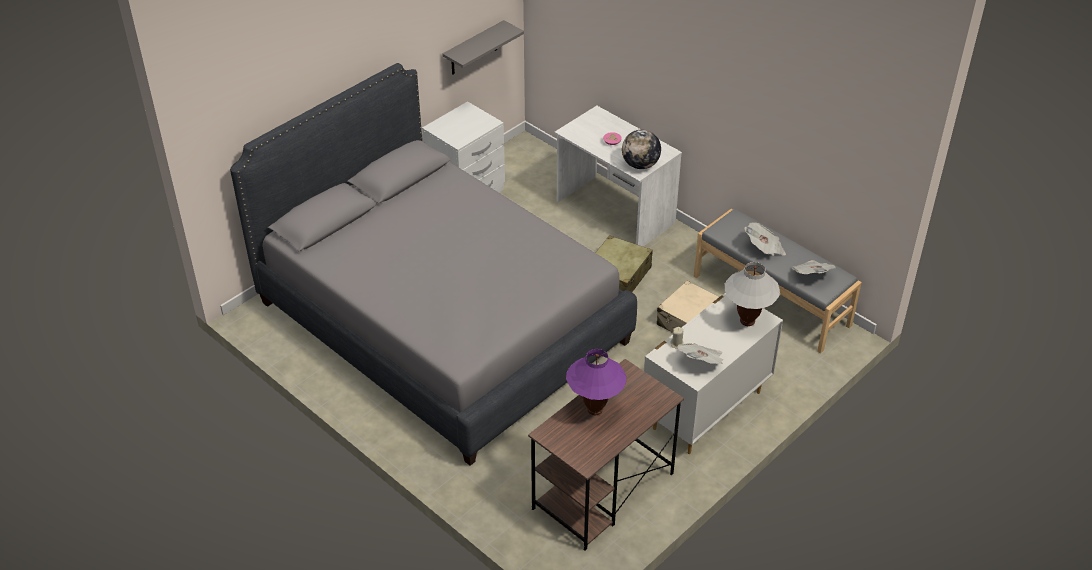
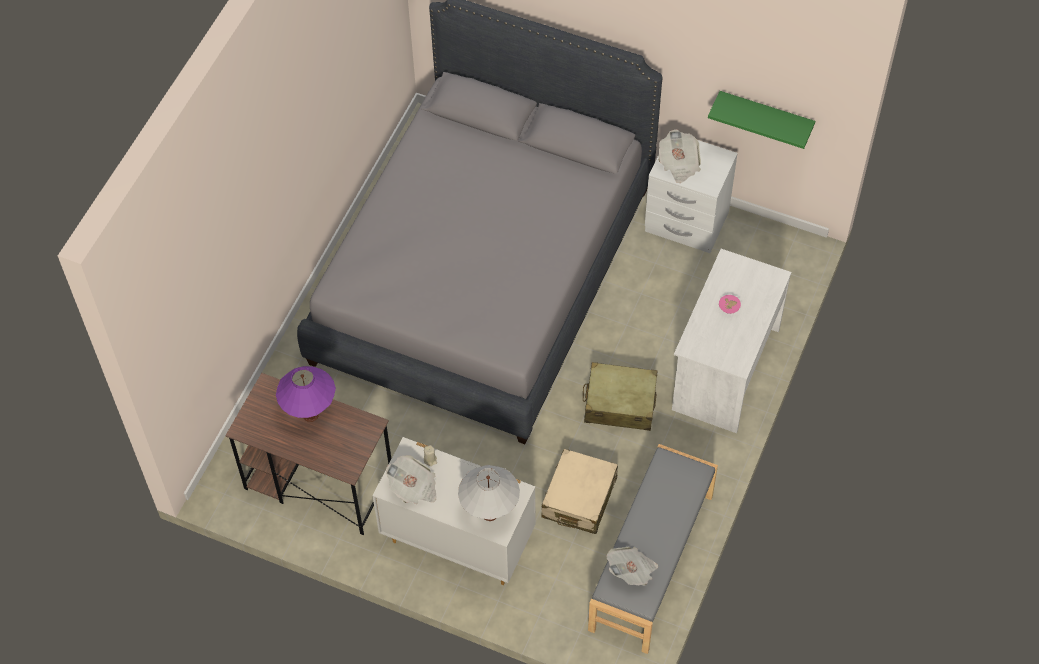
camera: 70 degrees right, 15 degrees up
grey shelf [443,20,524,75] -> green shelf [708,91,815,149]
globe [622,130,661,169] -> none
newspaper [744,222,786,256] -> newspaper moved to [658,129,701,183]

